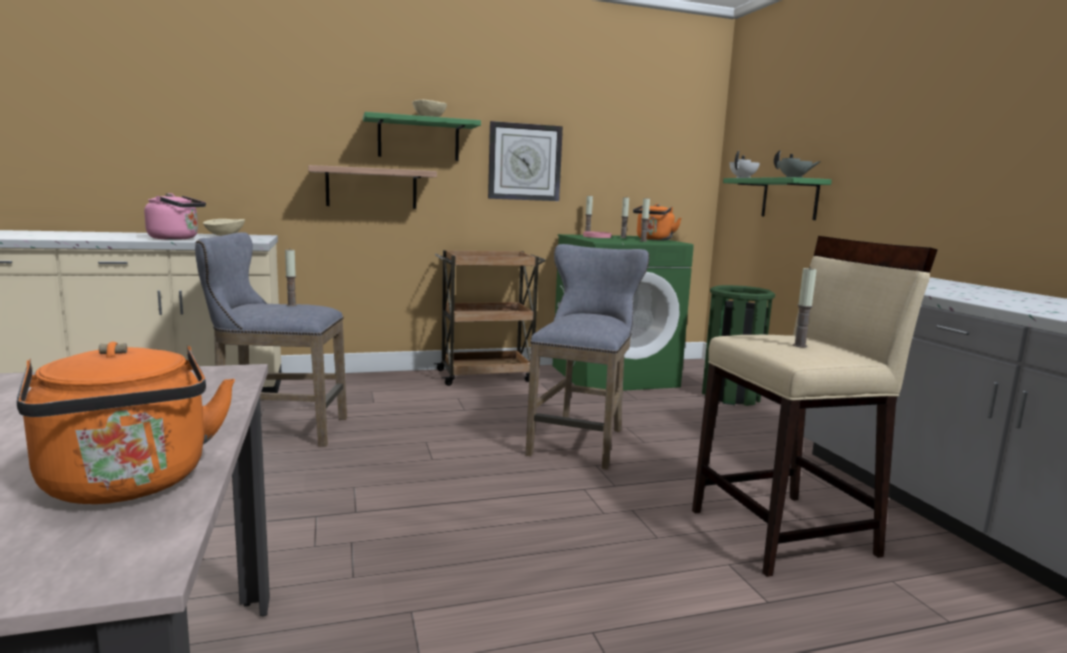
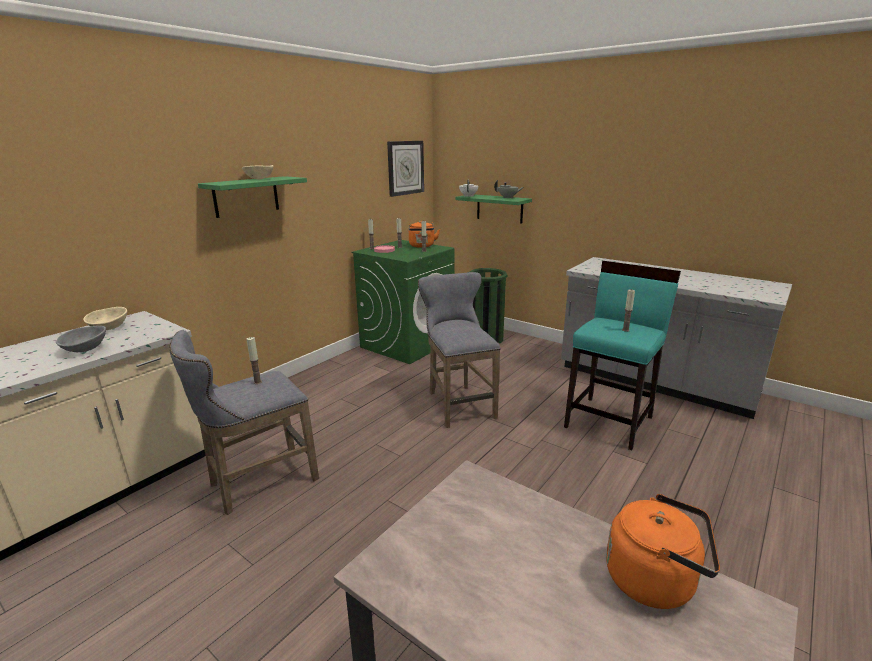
camera: 35 degrees left, 10 degrees up
pink kettle [144,193,206,240] -> grey bowl [56,326,106,352]
shelf [308,165,437,209] -> none
brown cart [434,250,546,386] -> none
wall clock [488,121,563,201] -> wall clock moved to [387,141,424,197]
beige stool [692,236,937,577] -> turquoise stool [564,261,681,450]

